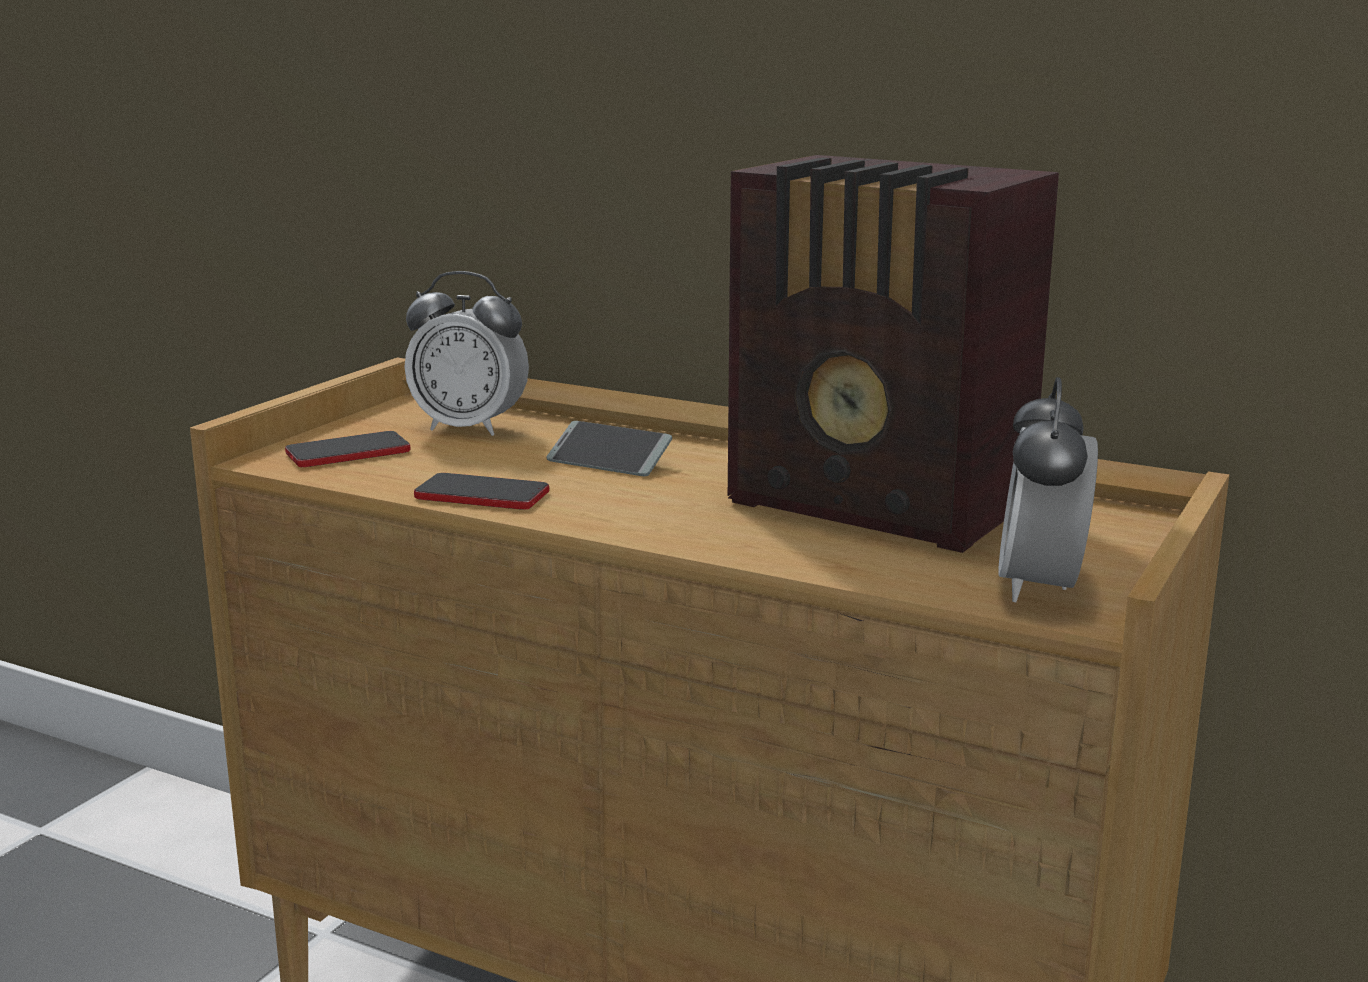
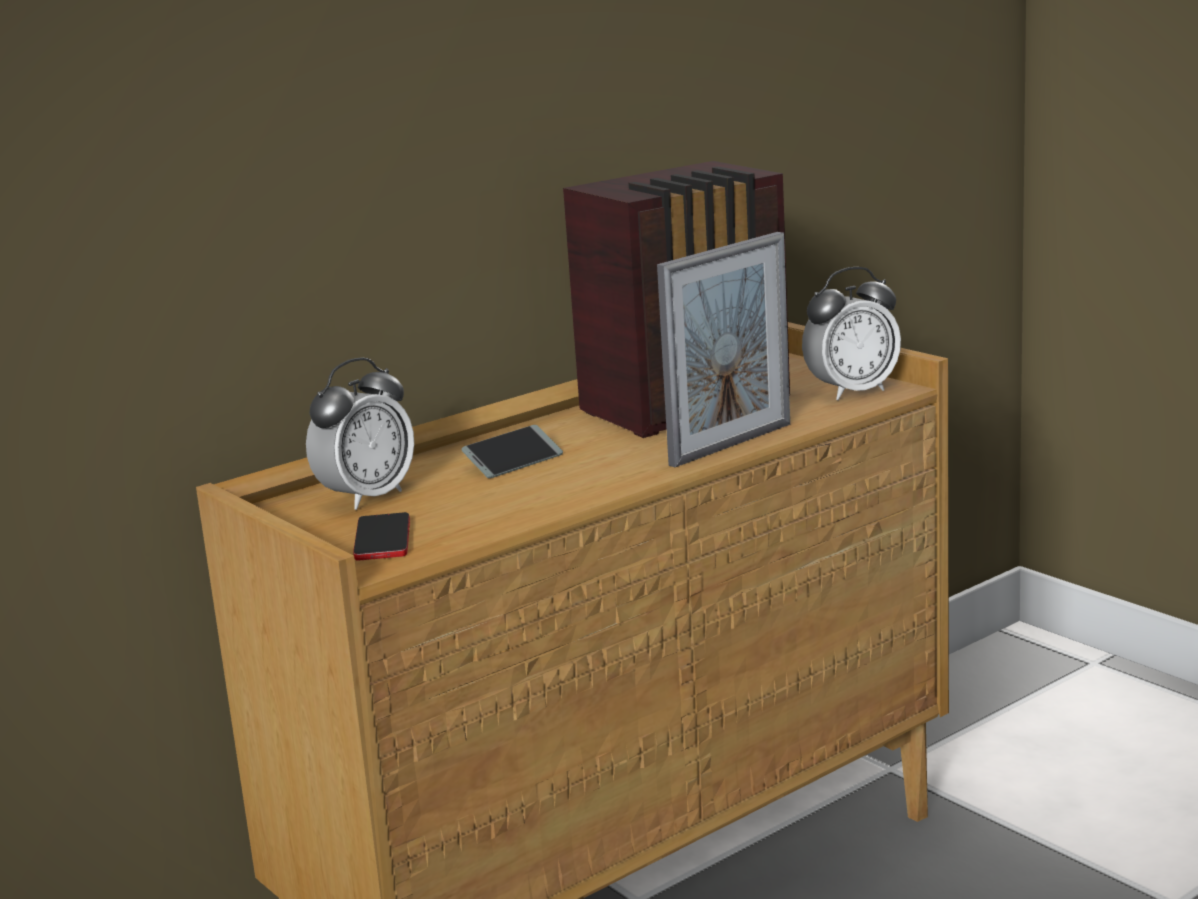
camera: 65 degrees left, 0 degrees up
phone [414,473,549,510] -> none
alarm clock [998,377,1098,602] -> alarm clock turned 60 degrees counterclockwise [802,267,901,400]
none -> picture frame [657,232,790,467]

